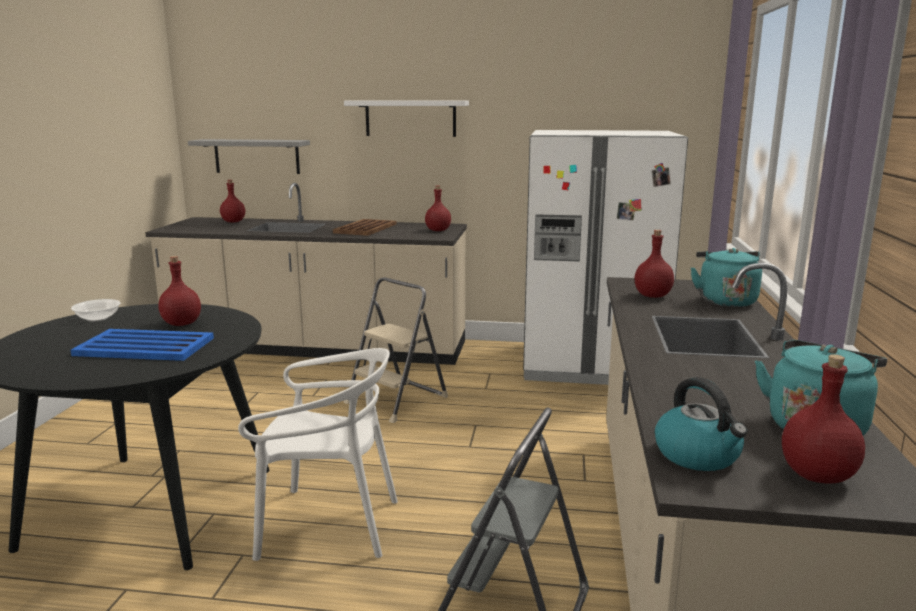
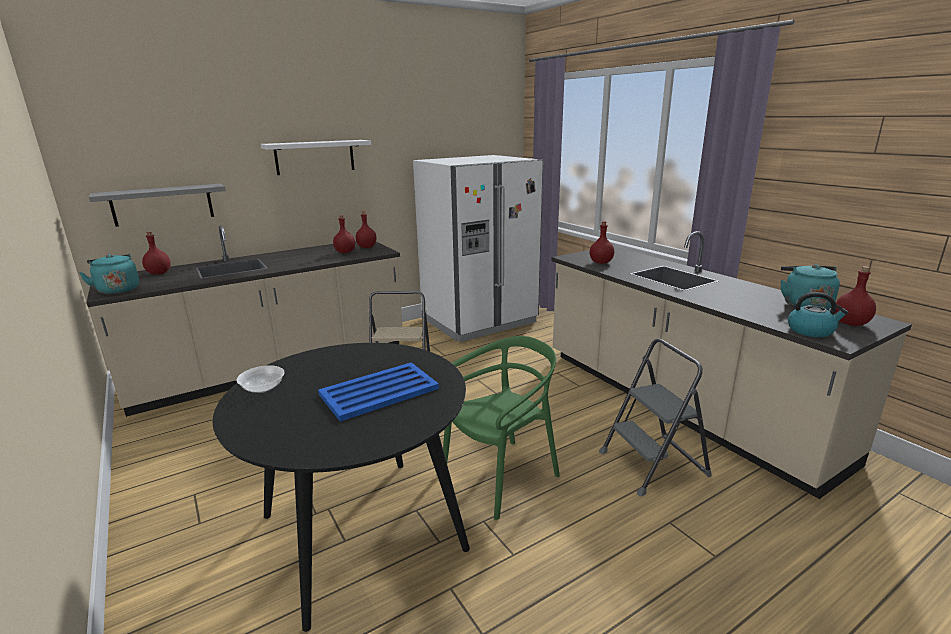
camera: 40 degrees left, 5 degrees up
red bottle [158,256,201,326] -> red bottle moved to [333,215,355,253]
white chair [238,348,398,561] -> green chair [443,336,560,520]
brown tray [333,219,396,236] -> none
turquoise kettle [691,248,762,307] -> turquoise kettle moved to [79,253,139,294]

